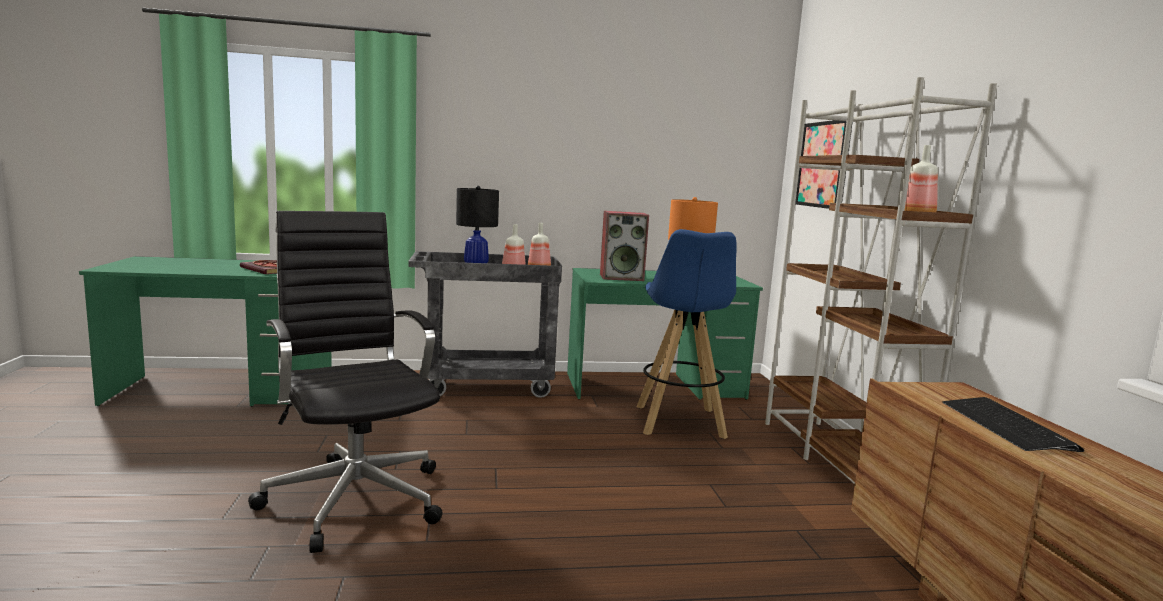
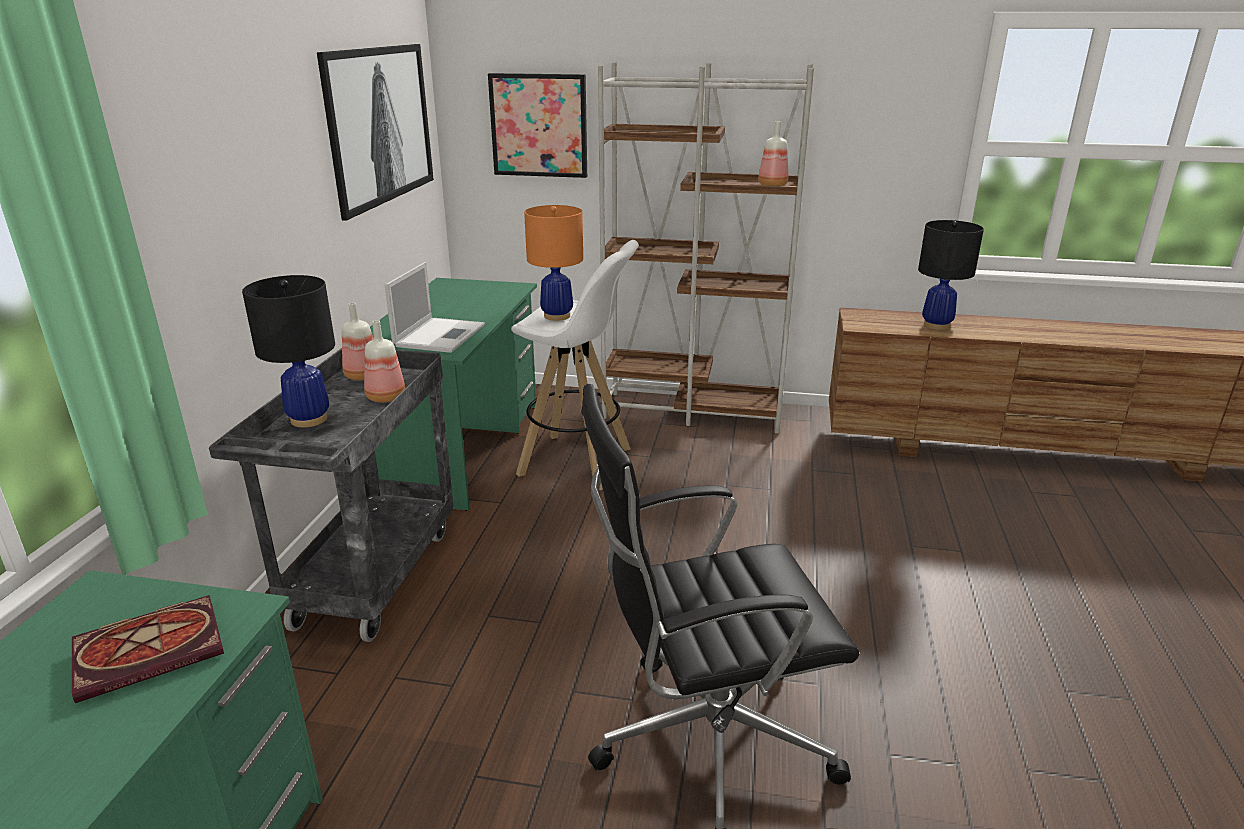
camera: 70 degrees left, 15 degrees up
speaker [600,211,649,281] -> laptop [385,262,485,353]
blue stool [636,229,737,439] -> white stool [511,240,639,491]
keyboard [942,397,1084,452] -> black table lamp [918,220,984,330]
none -> picture [317,44,434,221]

